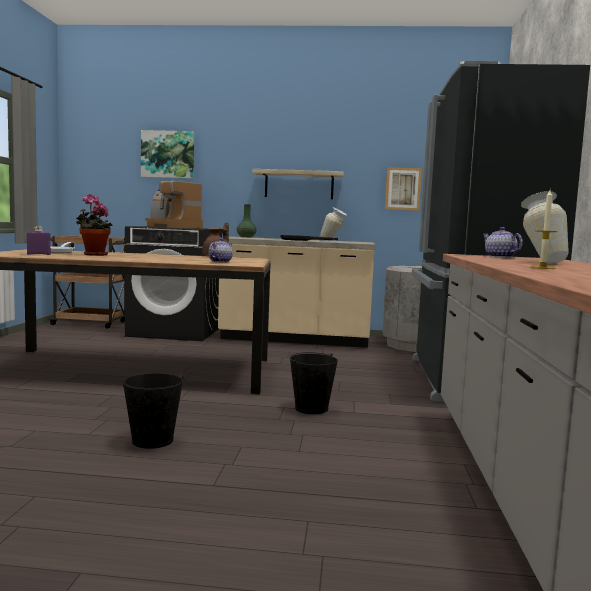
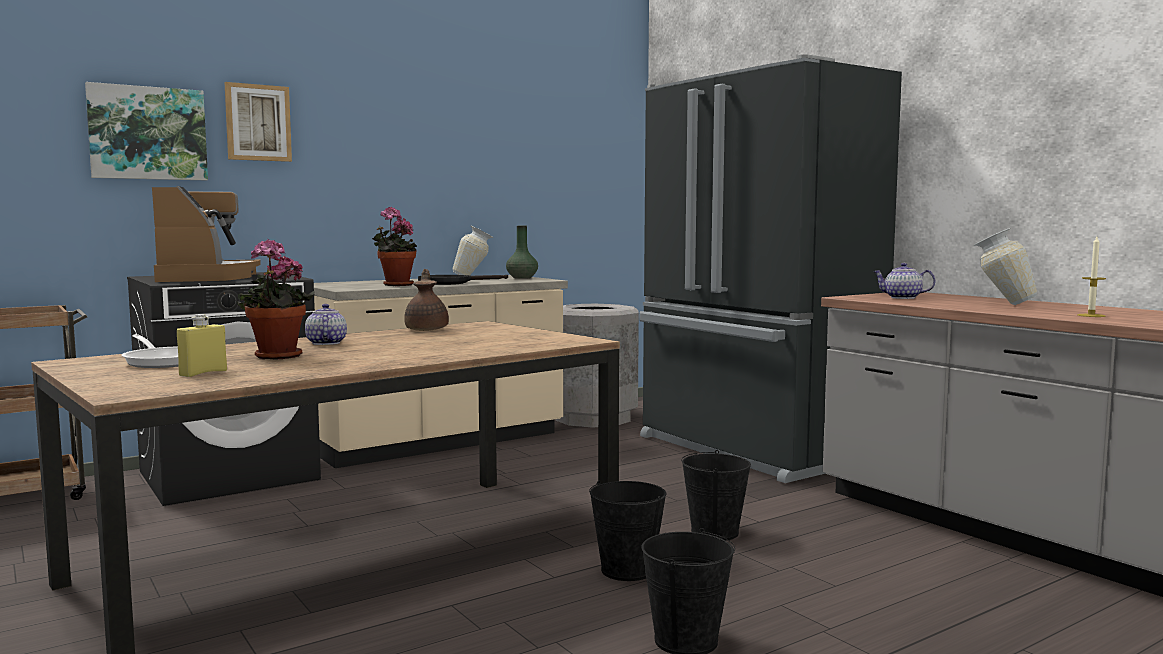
camera: 40 degrees left, 0 degrees up
purple bottle [27,226,51,255] -> yellow bottle [177,314,227,377]
coffee machine [145,181,203,229] -> coffee machine turned 105 degrees counterclockwise [152,186,261,282]
teapot [209,238,233,263] -> teapot moved to [305,304,347,345]
green vase [237,204,257,237] -> green vase moved to [506,226,538,279]
shelf [252,169,344,199] -> none
picture [385,167,422,211] -> picture moved to [225,82,292,162]
none -> potted plant [372,207,417,286]
none -> black bucket [589,481,666,581]

